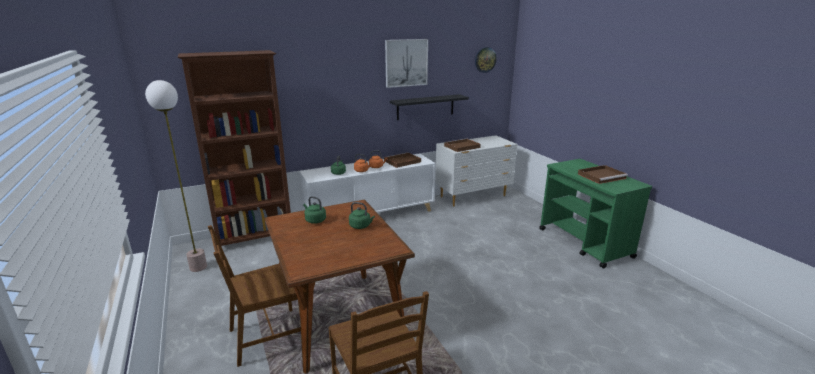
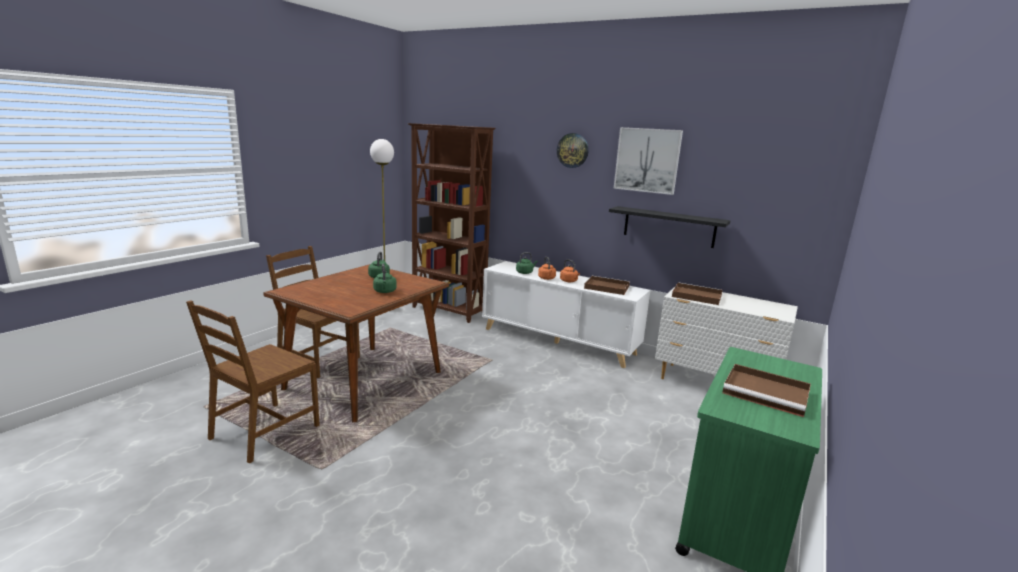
camera: 55 degrees right, 5 degrees down
wall clock [475,47,497,73] -> wall clock moved to [557,133,589,168]

